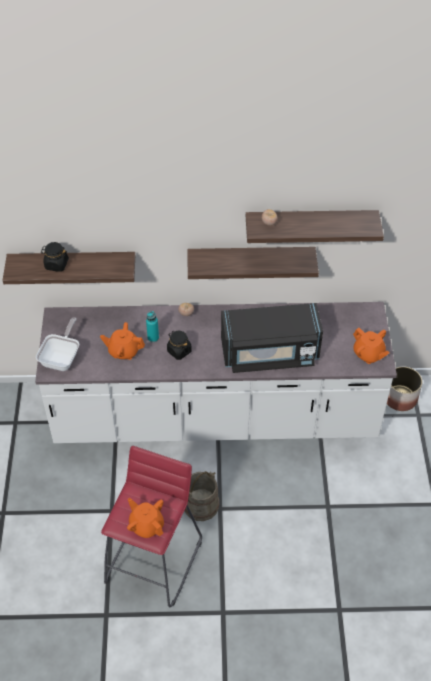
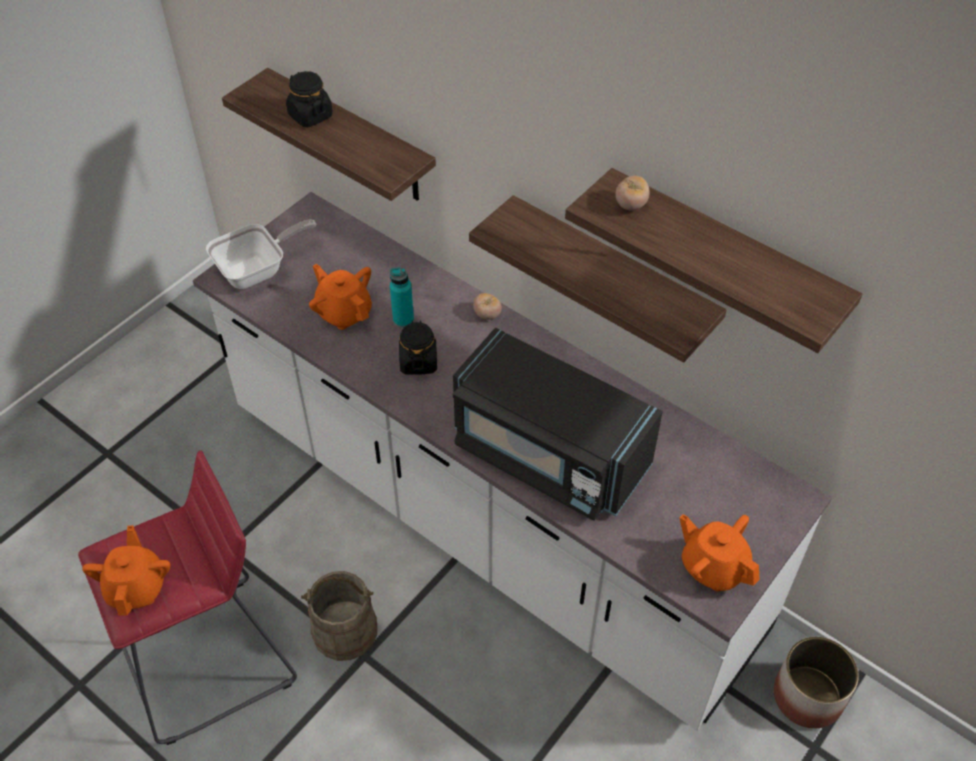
camera: 40 degrees right, 0 degrees up
orange teapot [353,328,390,364] -> orange teapot turned 135 degrees clockwise [679,514,759,591]

